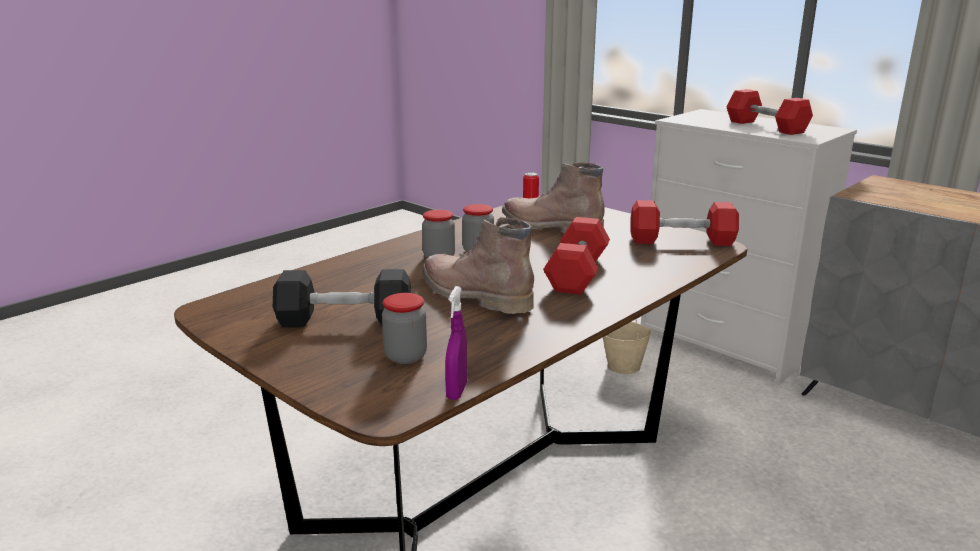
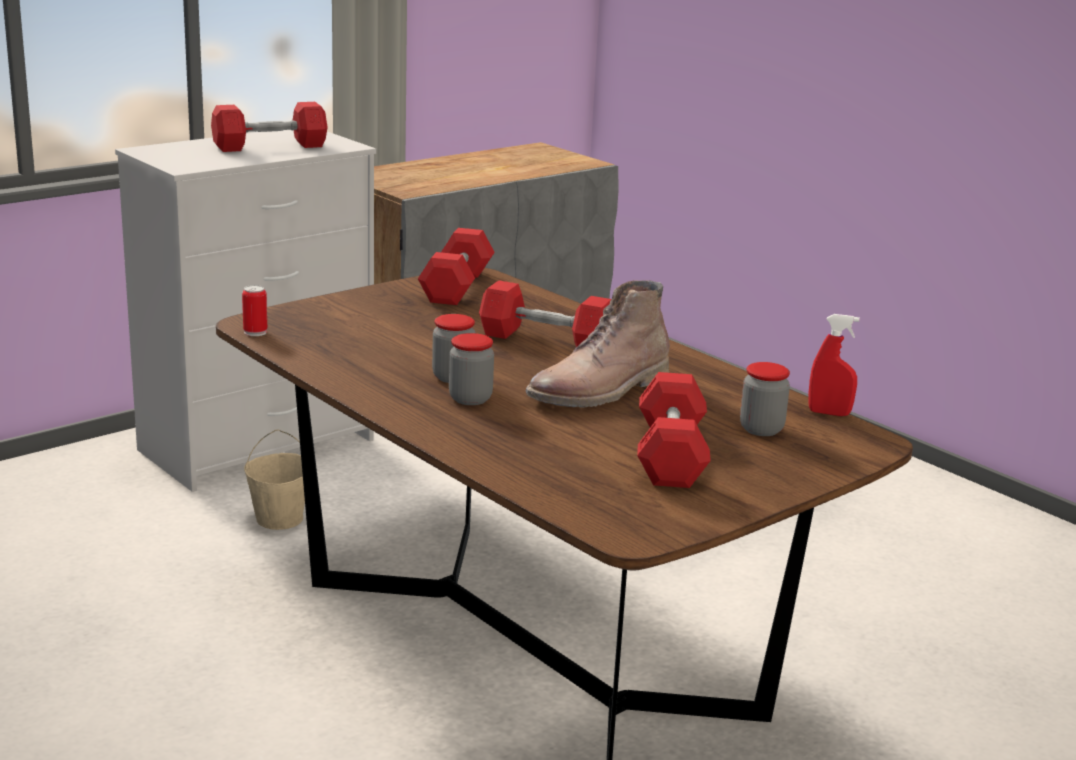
camera: 85 degrees left, 0 degrees up
black dumbbell [273,269,411,328] -> red dumbbell [637,372,711,488]
purple spray bottle [445,286,467,400] -> red spray bottle [808,314,860,416]
brown boot [502,162,605,233] -> none

